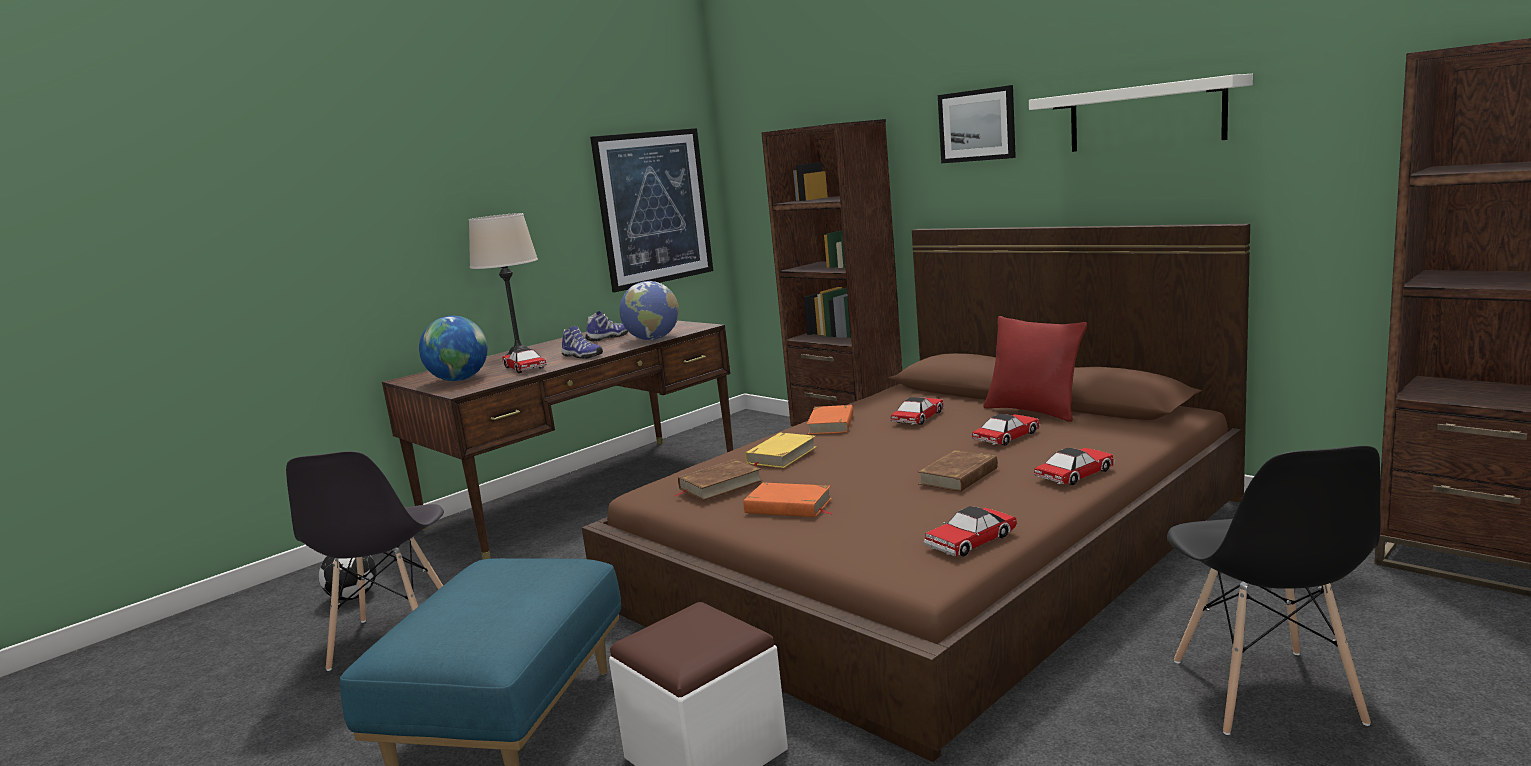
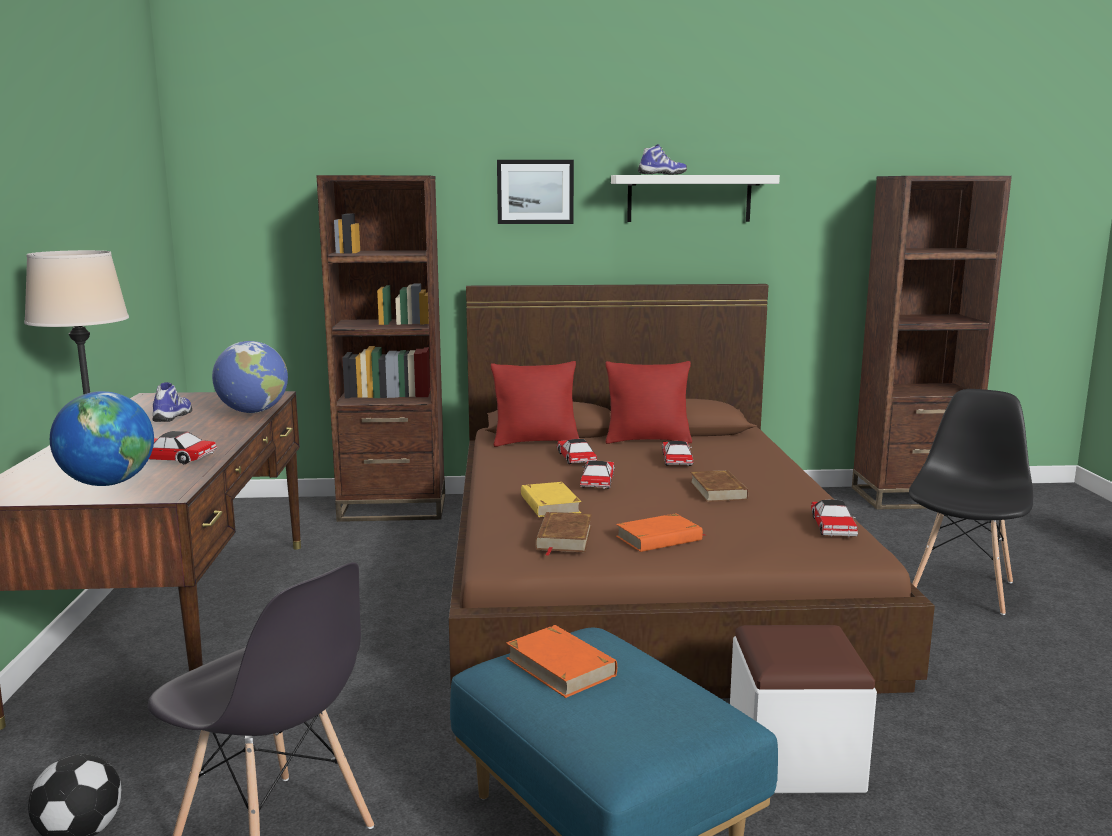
camera: 50 degrees left, 0 degrees up
shoe [561,326,603,359] -> shoe moved to [638,144,687,175]
picture [590,128,713,292] -> none
orange book [807,405,853,434] -> orange book moved to [506,625,617,698]
toy car [1034,448,1115,485] -> toy car moved to [580,461,615,489]
black chair [1167,446,1381,735] -> black chair turned 105 degrees counterclockwise [909,389,1033,615]
none -> red pillow [491,361,579,447]

